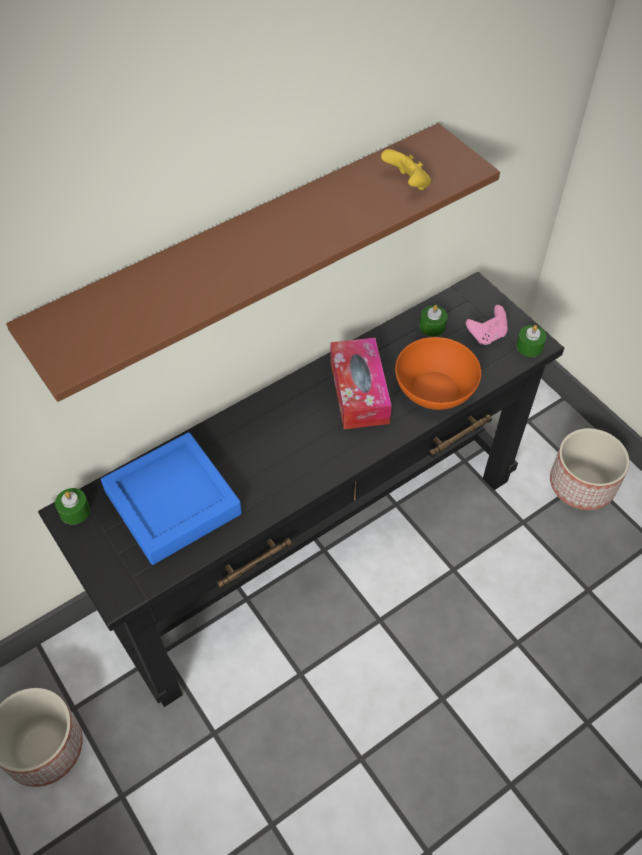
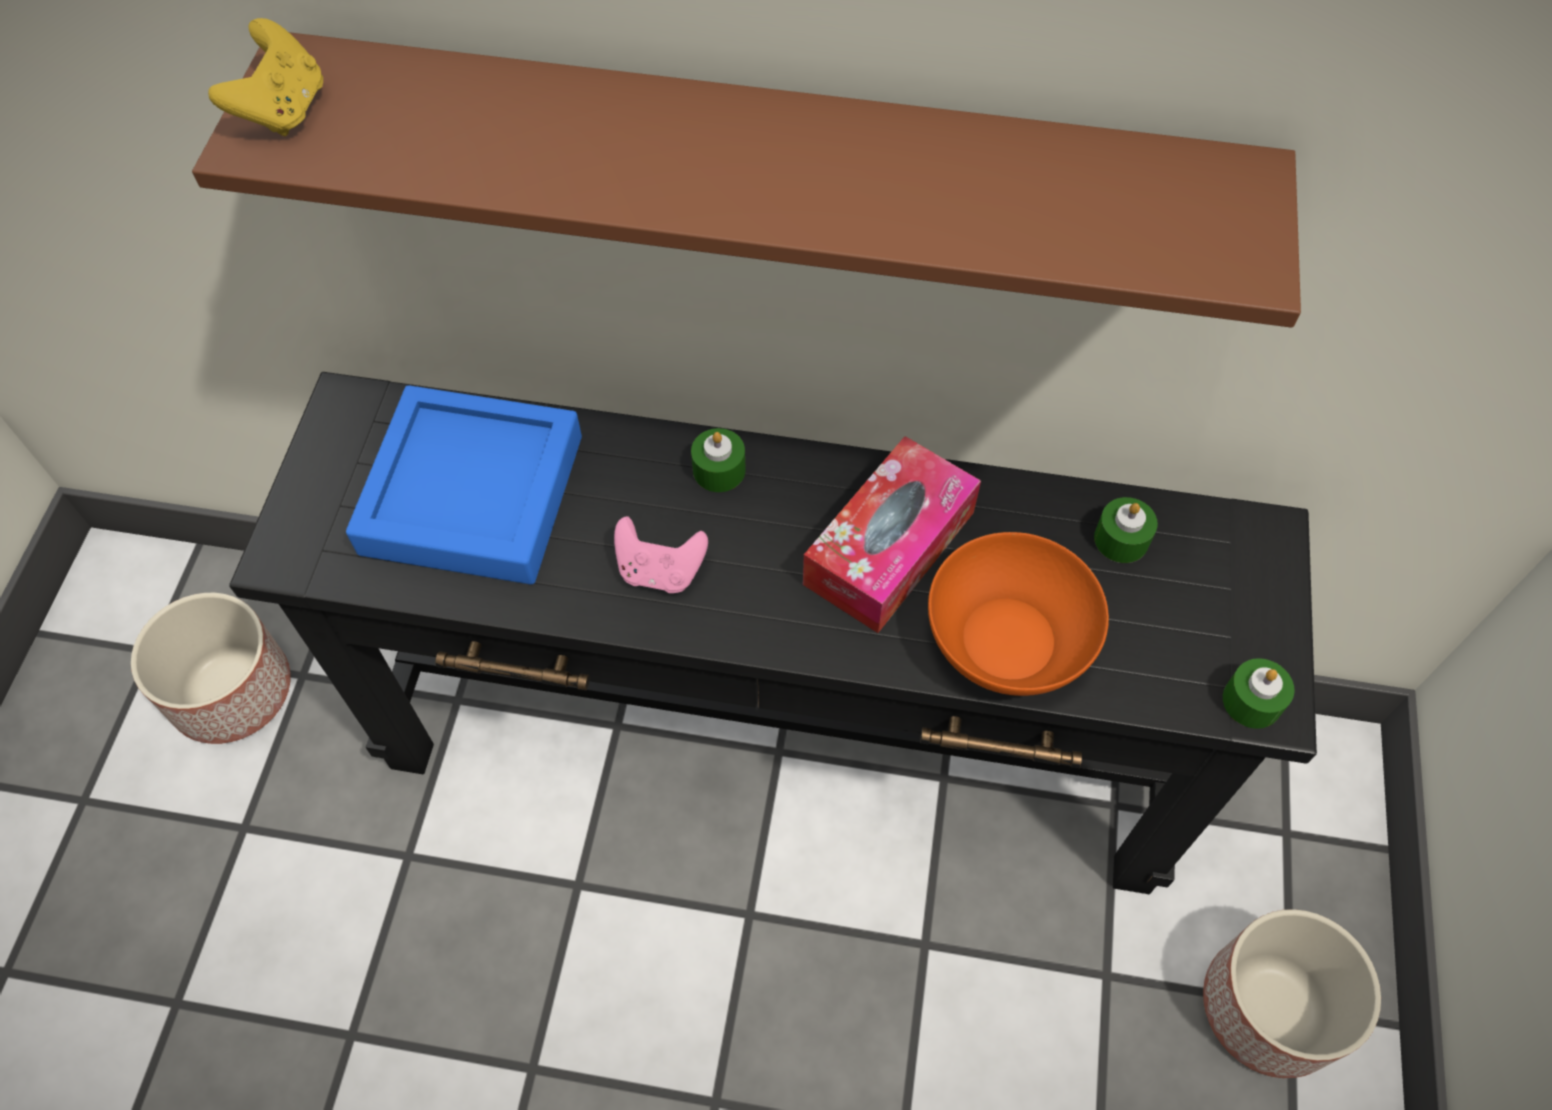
camera: 45 degrees right, 5 degrees up
green candle [55,488,90,525] -> green candle moved to [691,428,746,492]
yellow game controller [381,149,431,190] -> yellow game controller moved to [208,18,323,136]
pink game controller [466,305,508,345] -> pink game controller moved to [614,516,708,593]

